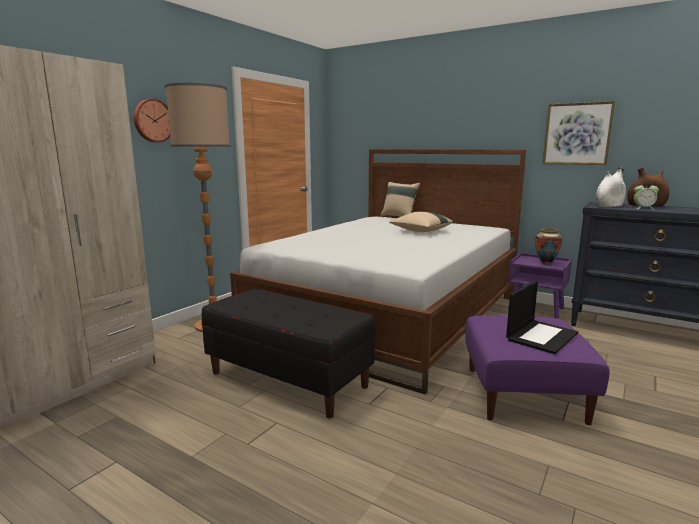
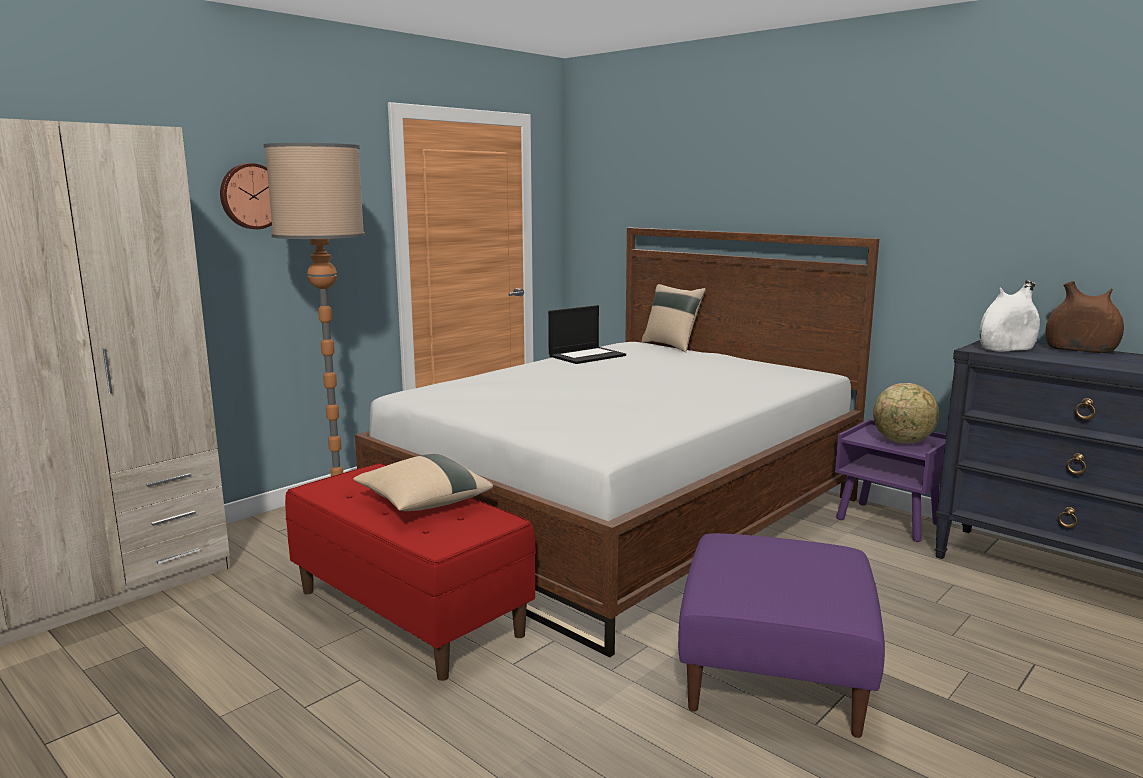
camera: 10 degrees right, 0 degrees up
black bench [202,288,375,418] -> red bench [285,463,536,681]
beige pillow [389,211,453,232] -> beige pillow moved to [353,454,493,511]
laptop [506,280,578,354] -> laptop moved to [548,305,626,364]
vase [535,228,562,264] -> globe [873,383,939,444]
picture [542,101,615,165] -> none
alarm clock [634,185,659,210] -> none

